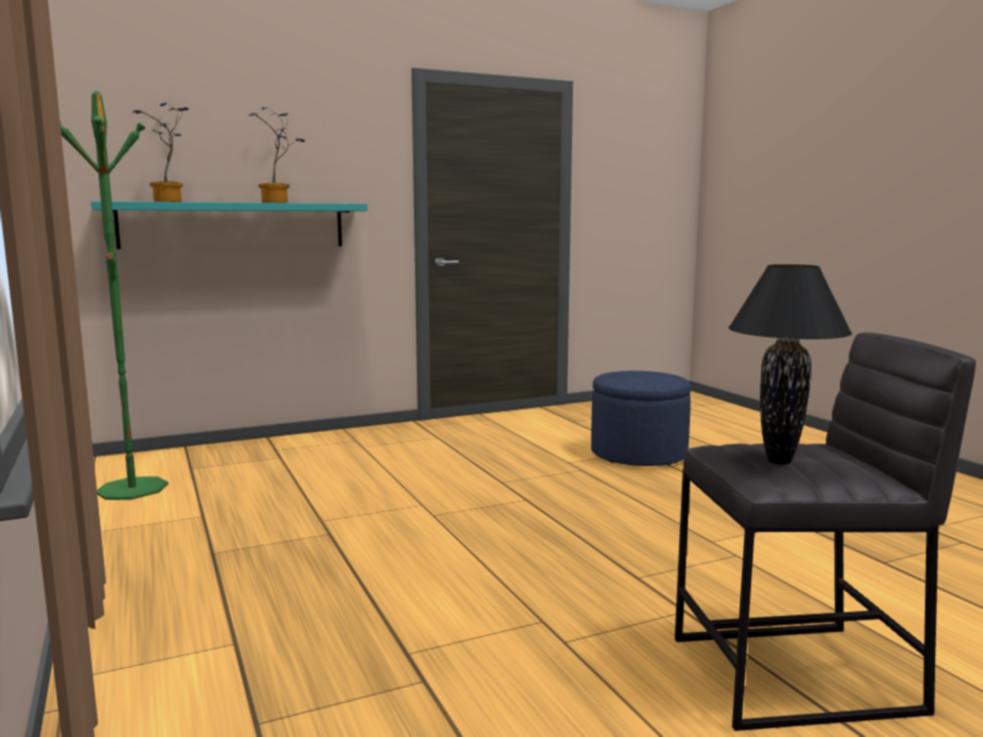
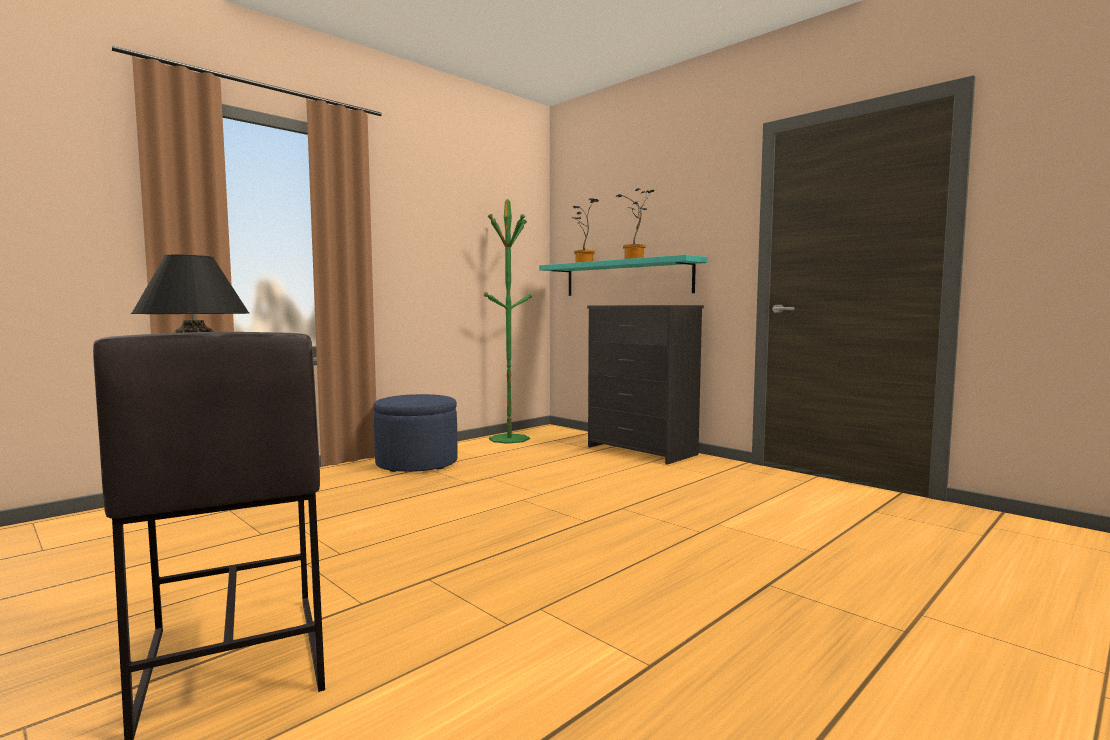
camera: 70 degrees right, 5 degrees down
blue ottoman [591,371,691,466] -> blue ottoman moved to [373,394,458,472]
none -> black dresser [587,305,704,465]

